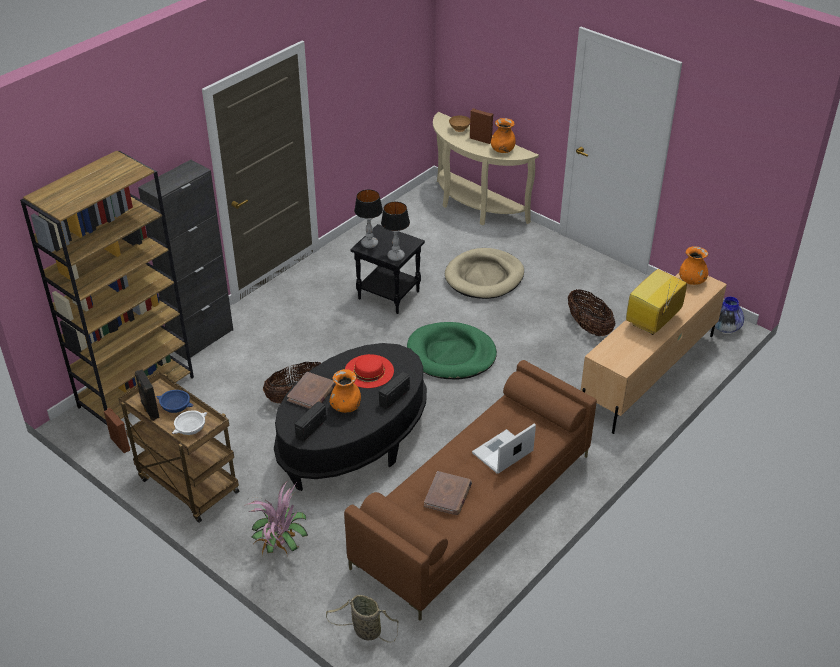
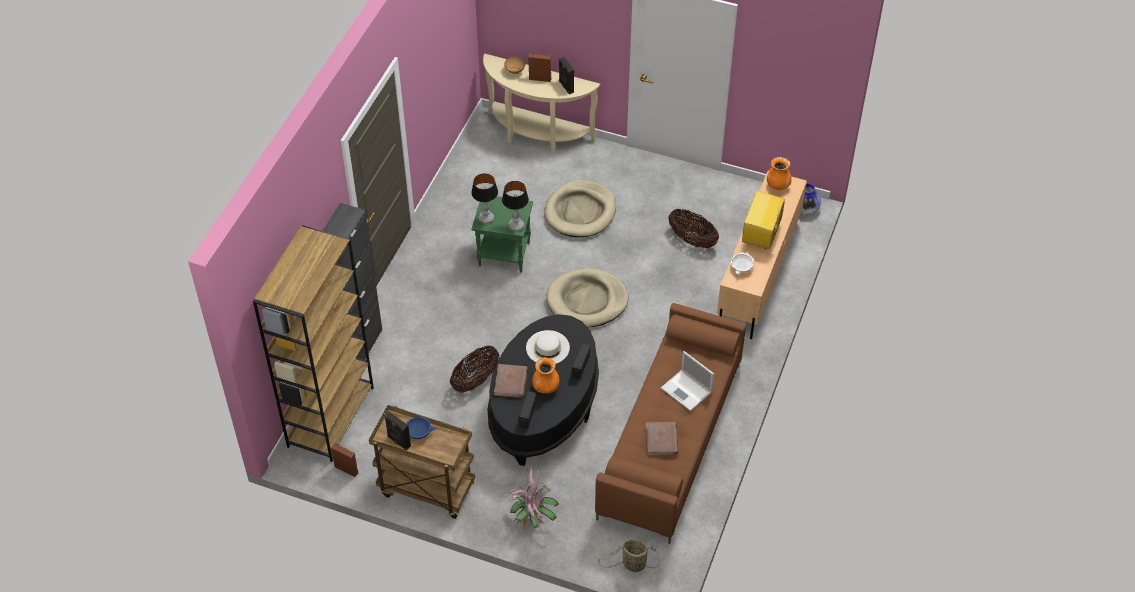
camera: 20 degrees left, 10 degrees up
white bowl [172,410,207,435] -> white bowl moved to [731,252,754,275]
red hat [345,354,394,388] -> white hat [526,330,570,364]
black side table [350,224,425,314] -> green side table [472,196,533,272]
green dog bed [407,322,497,379] -> beige dog bed [546,268,629,327]
laptop [472,423,536,473] -> laptop turned 75 degrees counterclockwise [661,351,714,411]
orange vase [491,118,516,153] -> black speaker [559,57,574,95]

